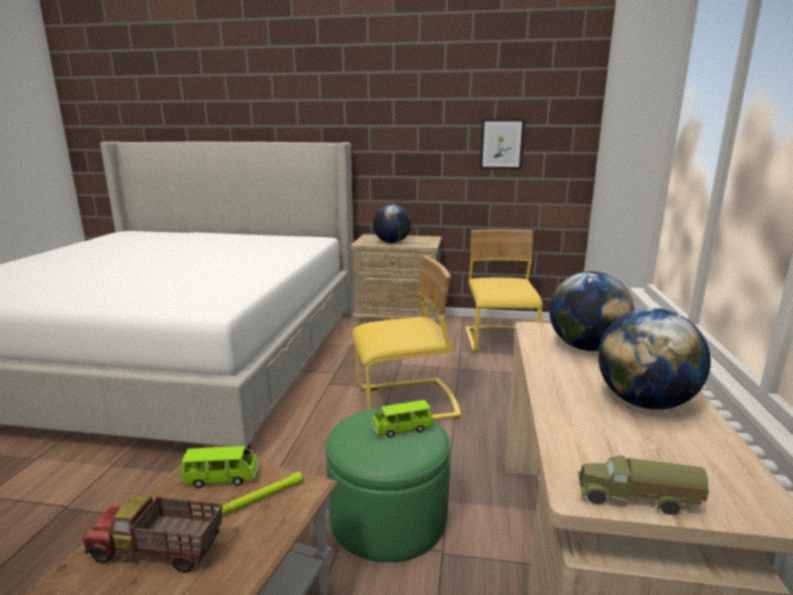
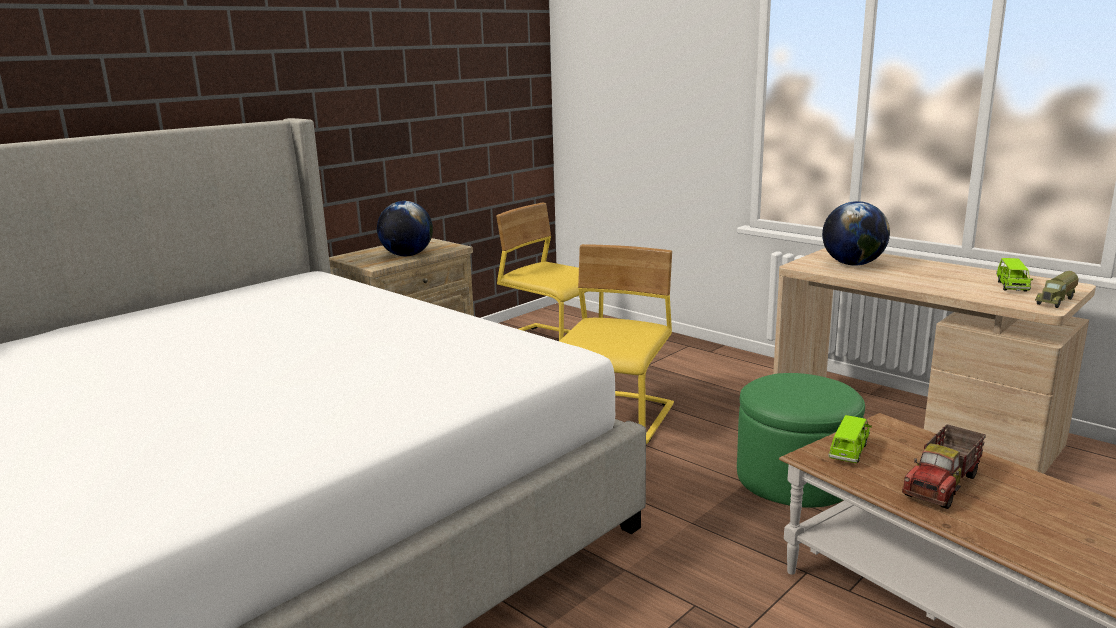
camera: 55 degrees left, 0 degrees up
green flashlight [217,472,303,515] -> none
green toy car [371,400,433,438] -> green toy car moved to [996,258,1033,292]
picture [479,119,525,170] -> none
globe [598,308,711,410] -> none

